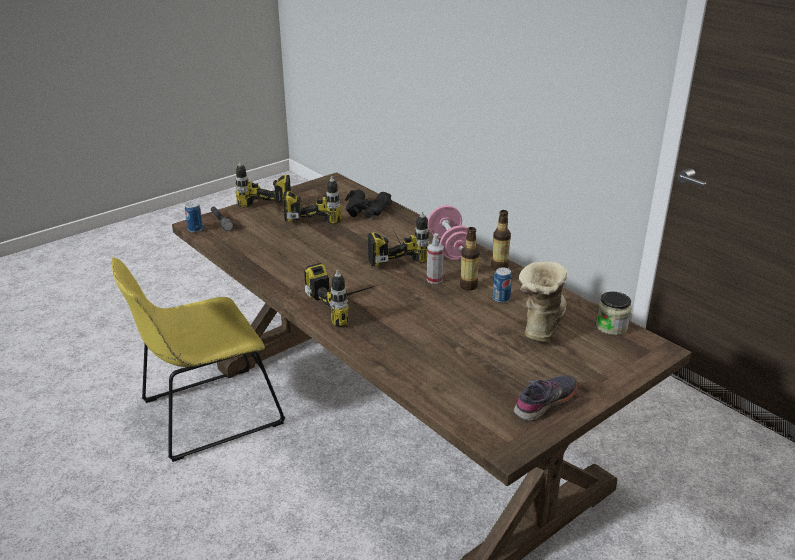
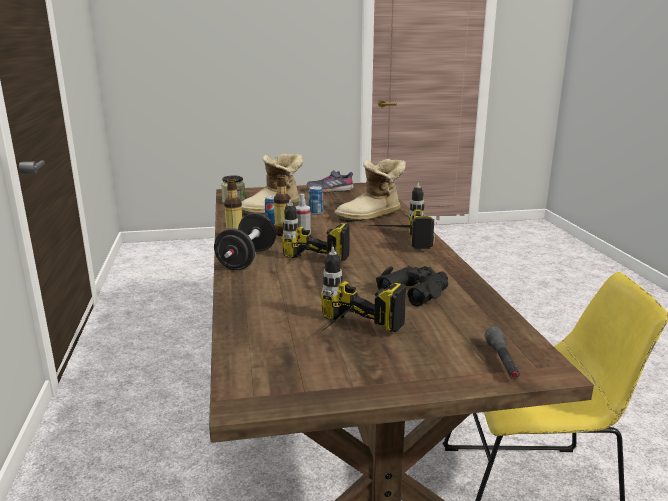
camera: 150 degrees left, 10 degrees down
can [185,202,203,233] -> can moved to [309,186,323,215]
power drill [235,161,291,208] -> none
black binoculars [345,190,392,219] -> black binoculars moved to [376,266,448,307]
pink dumbbell [428,205,468,260] -> black dumbbell [214,213,276,270]
none -> boot [334,158,406,222]

